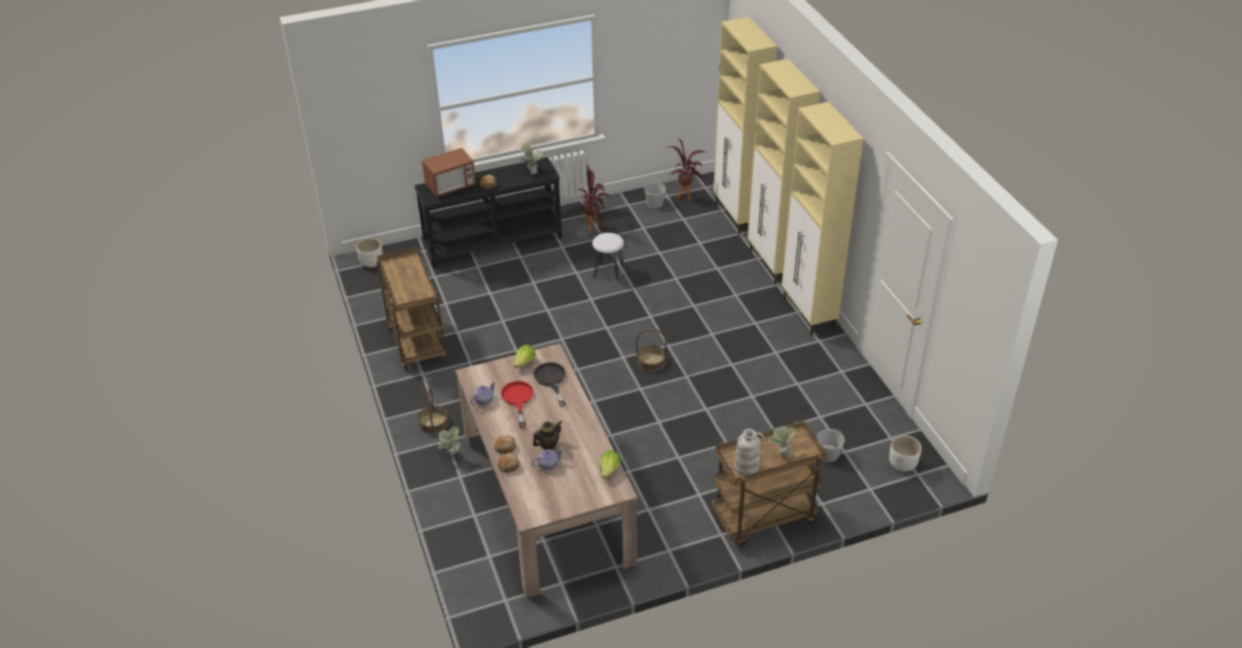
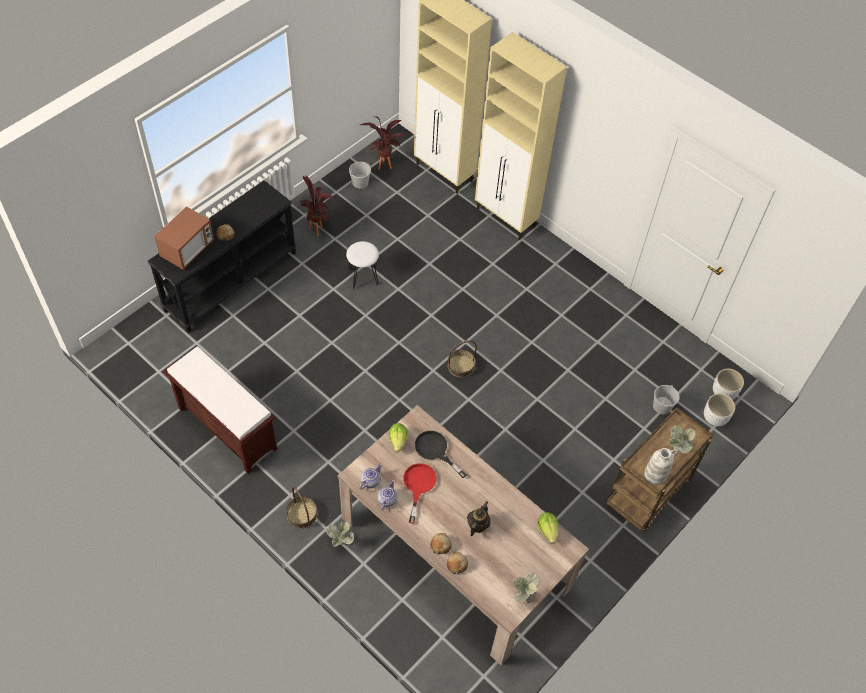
camera: 30 degrees left, 15 degrees up
white planter [356,238,383,267] -> white planter moved to [704,394,735,426]
brown cart [376,247,447,371] -> brown bench [163,346,277,474]
red frying pan [501,381,534,428] -> red frying pan turned 45 degrees clockwise [403,463,436,524]
potted plant [519,143,543,174] -> potted plant moved to [513,573,540,604]
teapot [532,449,563,470] -> teapot moved to [359,464,382,490]
beige cabinet [781,102,863,335] -> none

